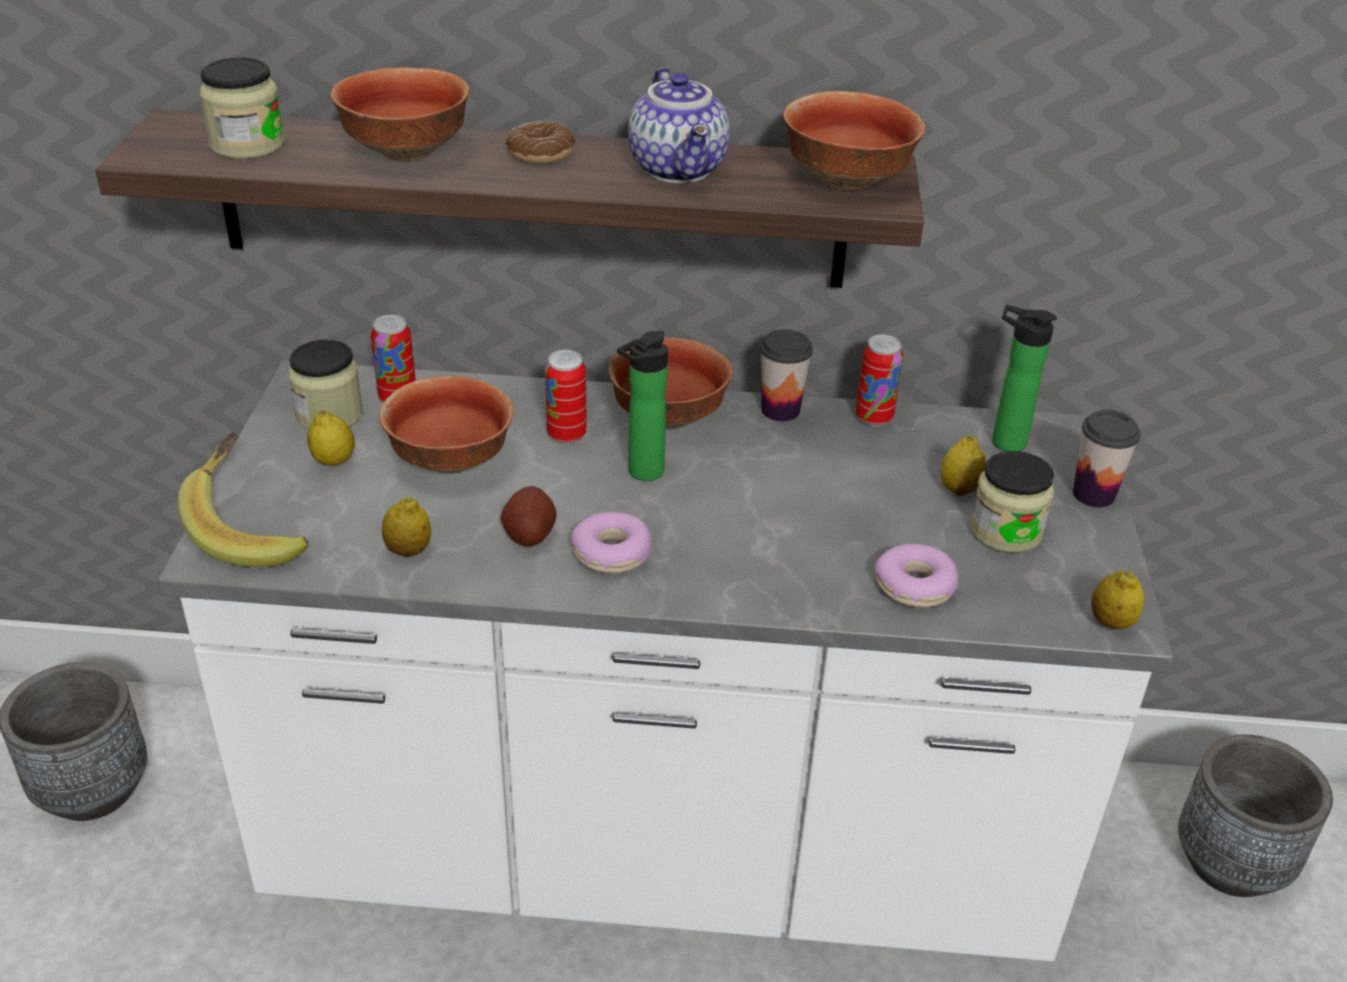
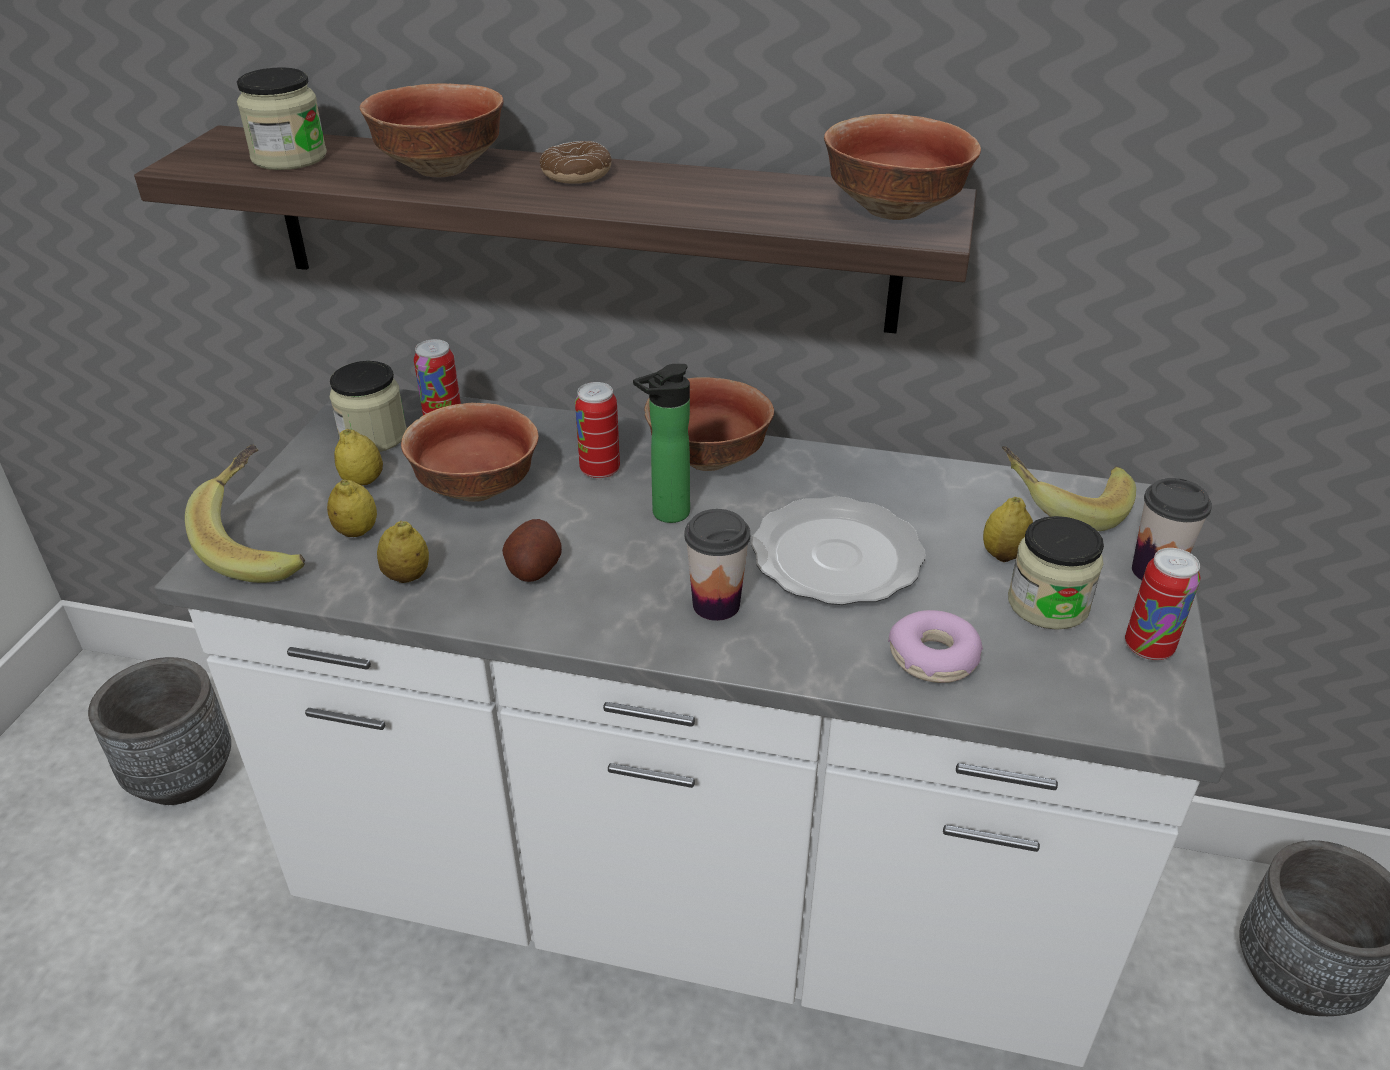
camera: 10 degrees right, 0 degrees up
donut [570,512,653,574] -> none
teapot [628,68,730,183] -> none
cup [760,329,813,421] -> cup moved to [684,509,750,621]
can [856,335,903,426] -> can moved to [1125,548,1200,661]
bottle [992,305,1057,451] -> banana [1002,446,1136,531]
lemon [1091,571,1144,630] -> lemon moved to [327,480,377,537]
none -> plate [751,496,926,605]

